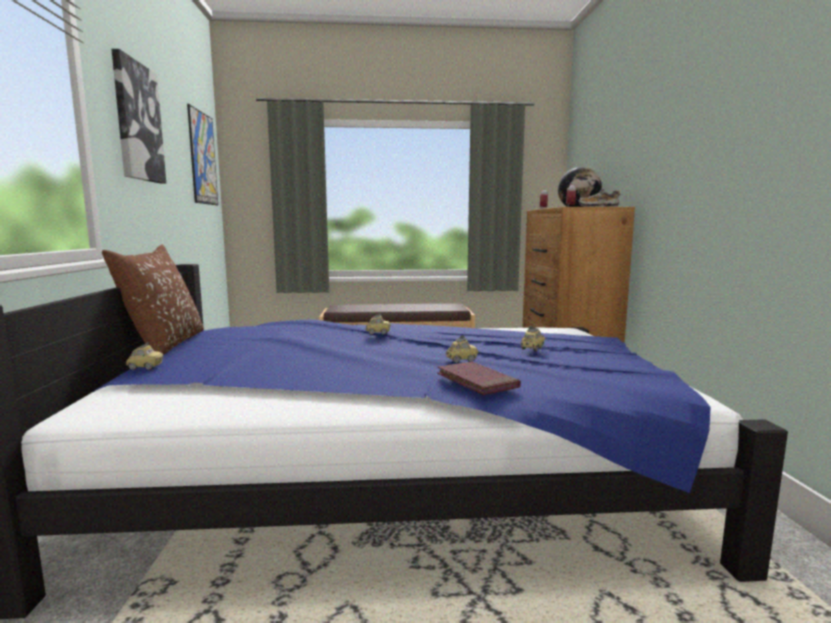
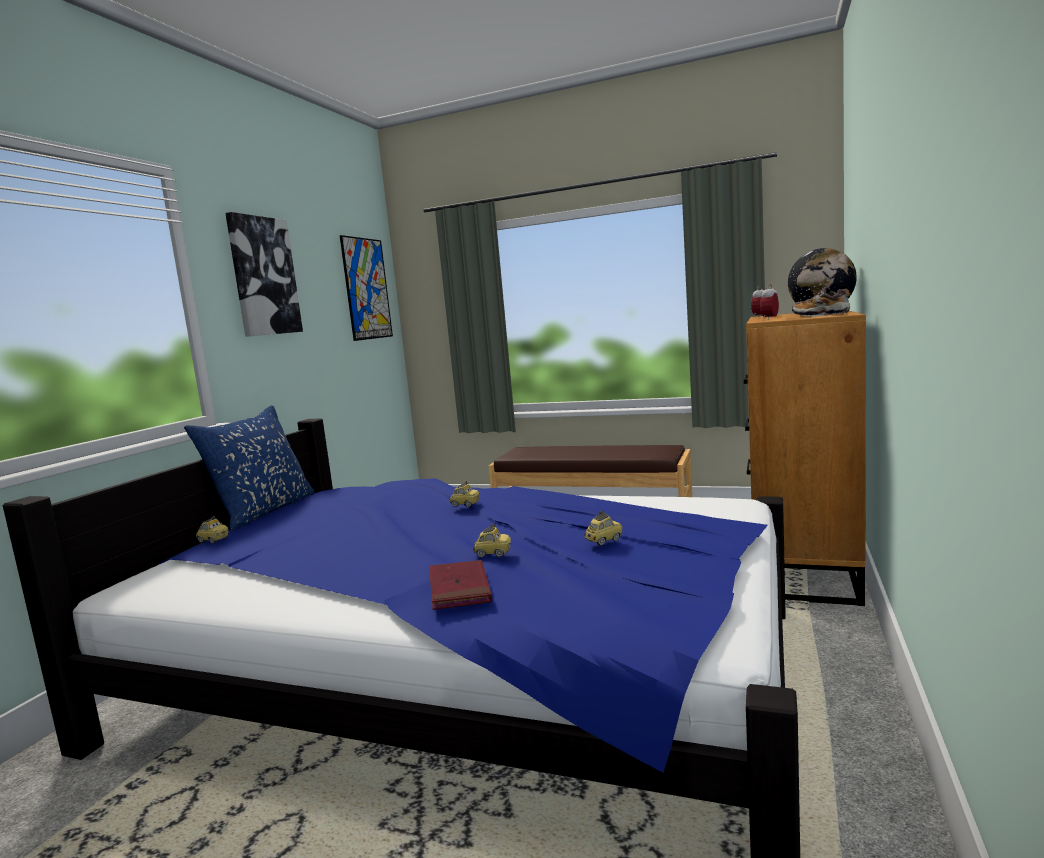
camera: 25 degrees right, 0 degrees up
brown pillow [102,245,204,355] -> blue pillow [184,405,314,530]

